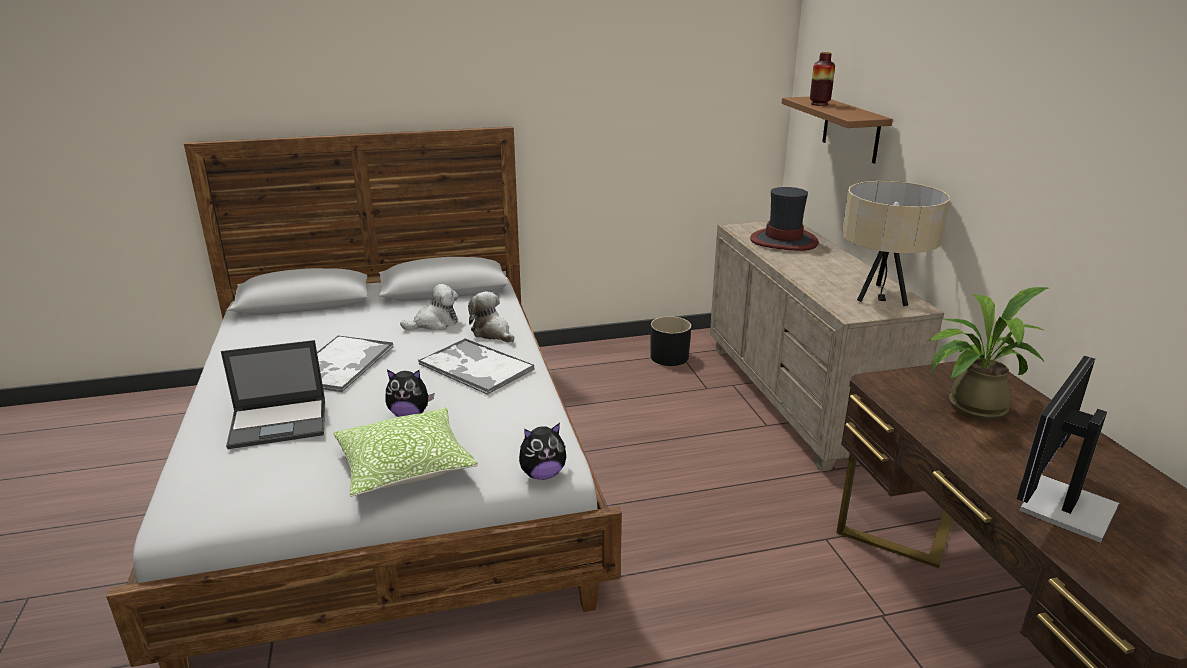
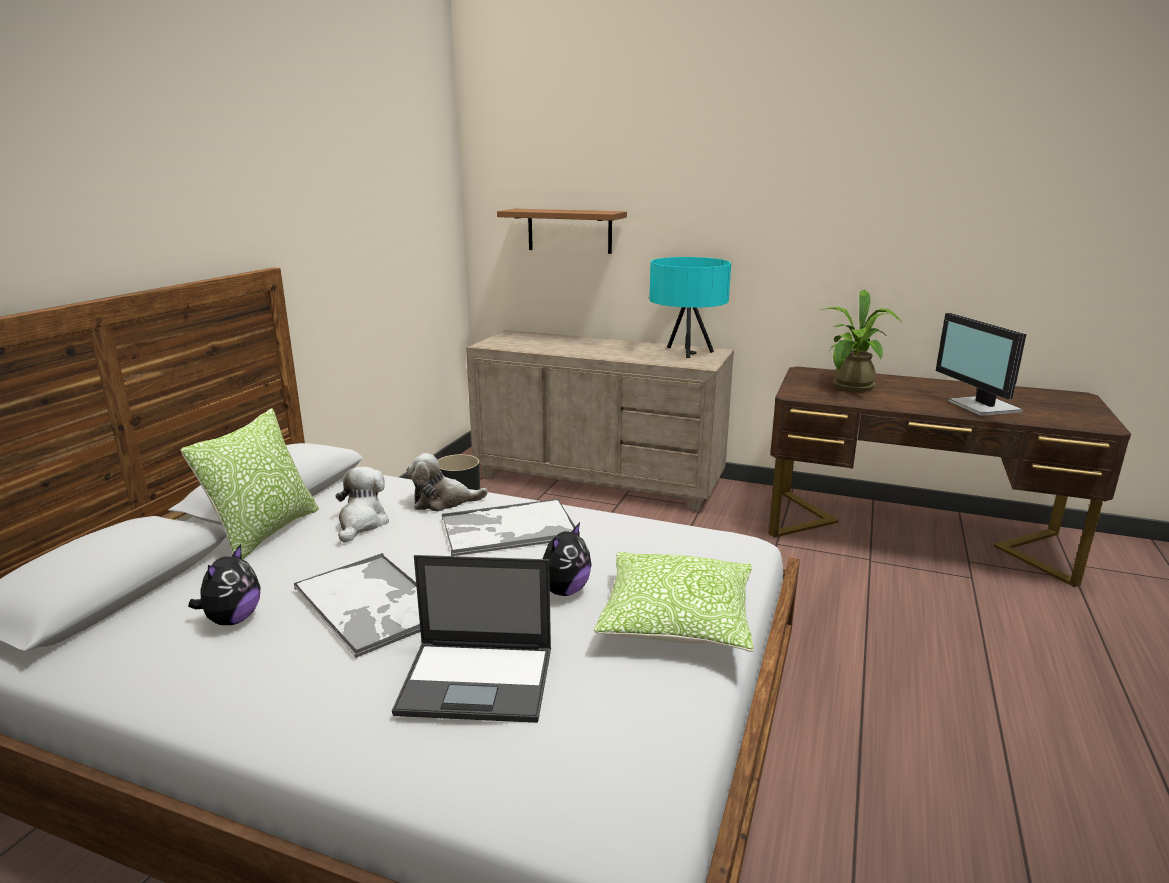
camera: 55 degrees left, 5 degrees down
laptop [221,340,325,449] -> laptop turned 75 degrees clockwise [392,555,551,723]
plush toy [519,423,566,480] -> plush toy moved to [188,544,260,625]
hat [750,187,819,251] -> none
vase [810,52,835,106] -> none
beige table lamp [842,181,950,306] -> turquoise table lamp [649,257,731,358]
none -> pillow [180,408,319,560]

